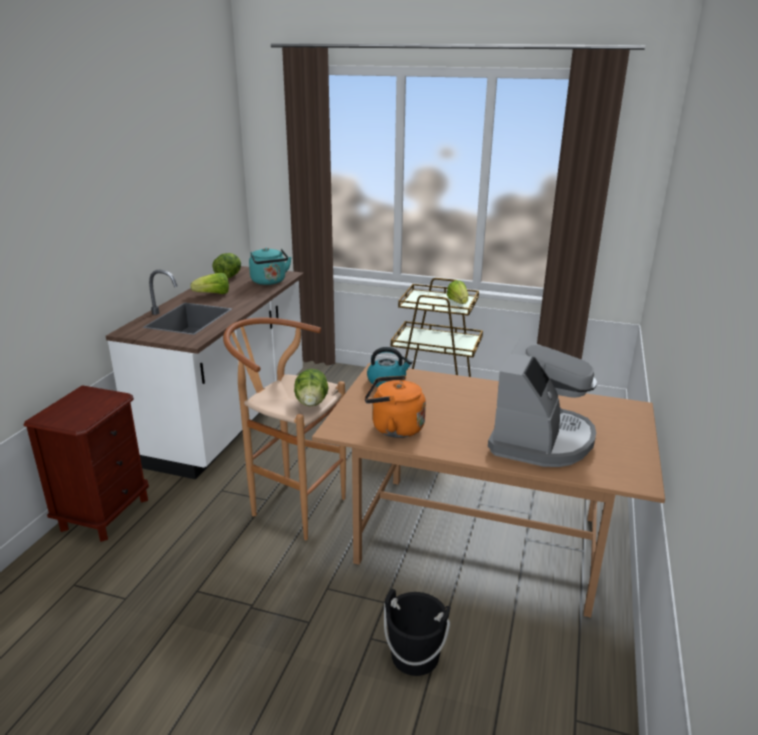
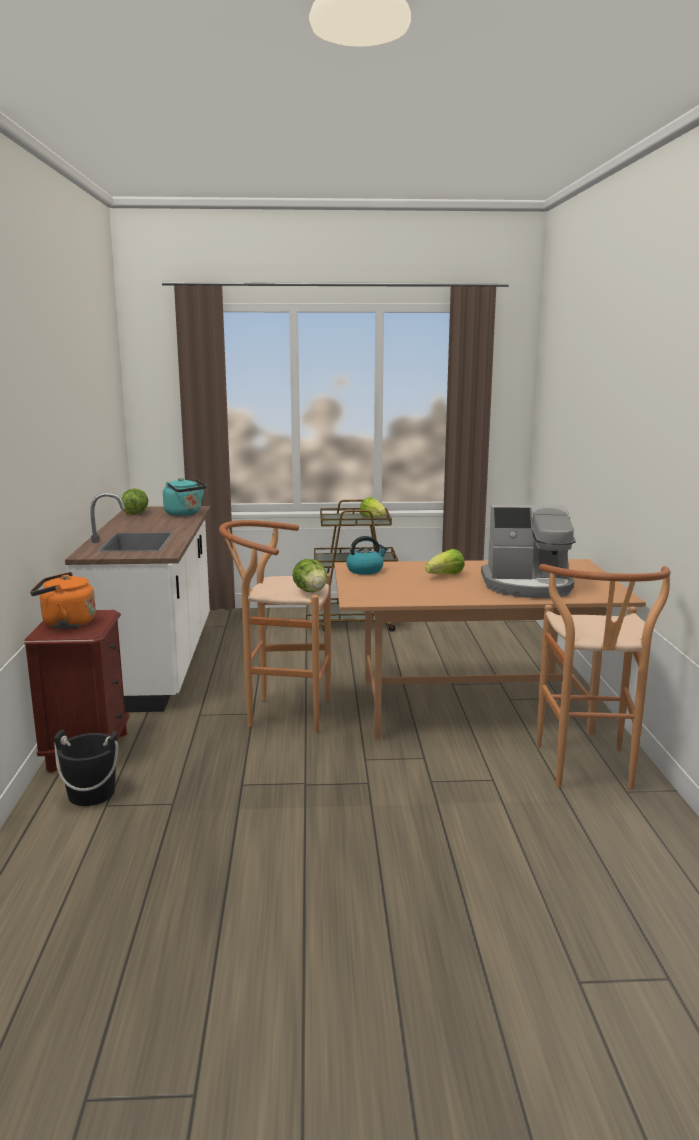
camera: 20 degrees left, 10 degrees down
lettuce [191,273,229,294] -> lettuce moved to [425,549,465,574]
orange kettle [365,376,426,438] -> orange kettle moved to [30,572,96,629]
black bucket [384,589,450,676] -> black bucket moved to [54,730,118,806]
coffee machine [488,338,597,467] -> coffee machine turned 90 degrees clockwise [481,505,576,598]
none -> brown stool [537,564,670,790]

